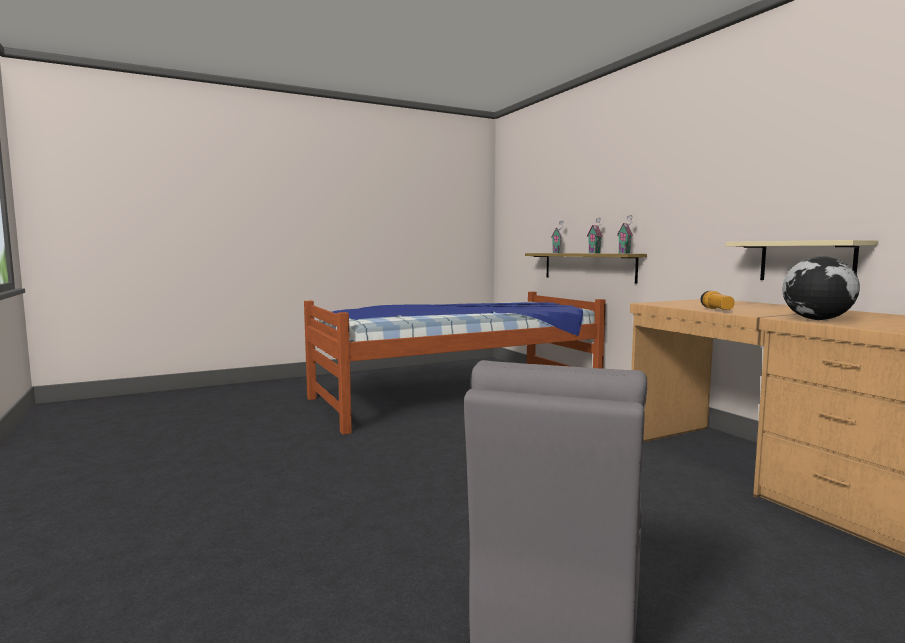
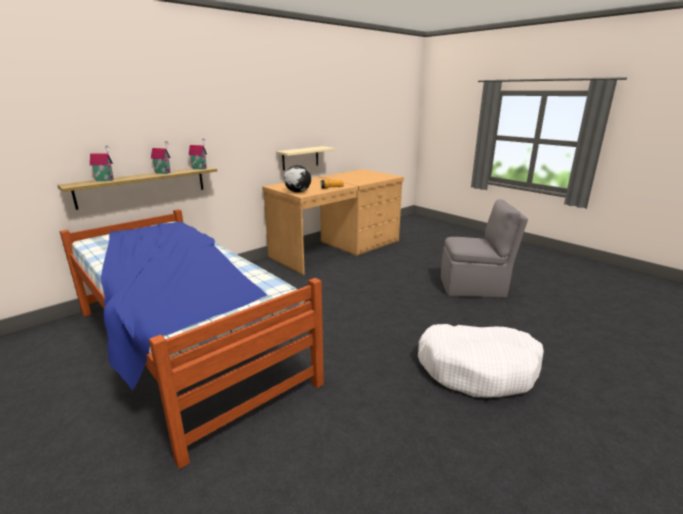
camera: 105 degrees left, 15 degrees up
globe [782,256,860,320] -> globe moved to [284,165,311,193]
none -> white dog bed [418,324,544,397]

